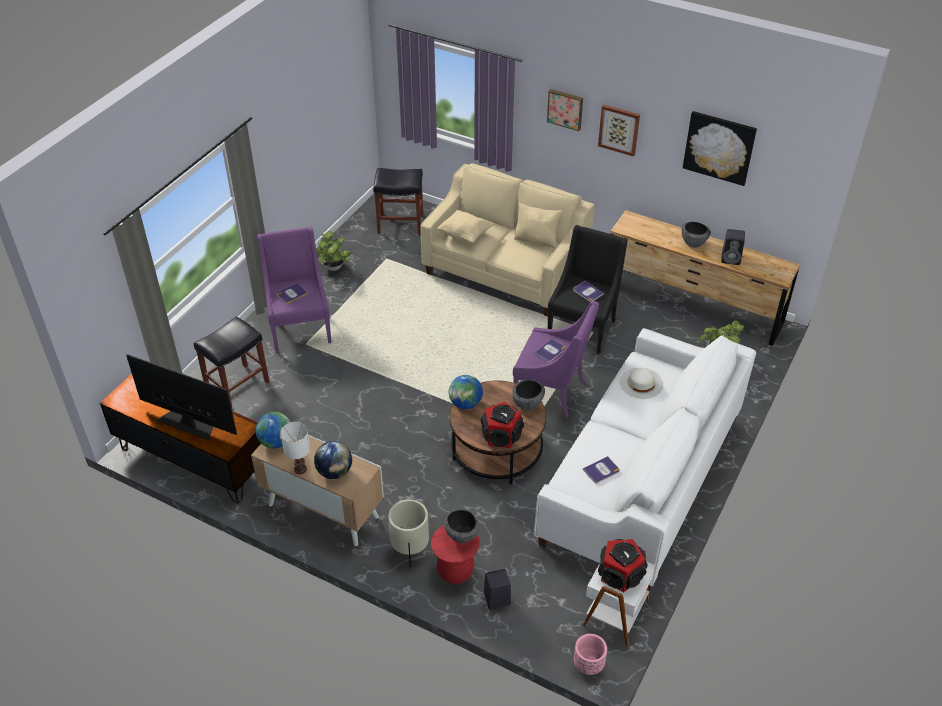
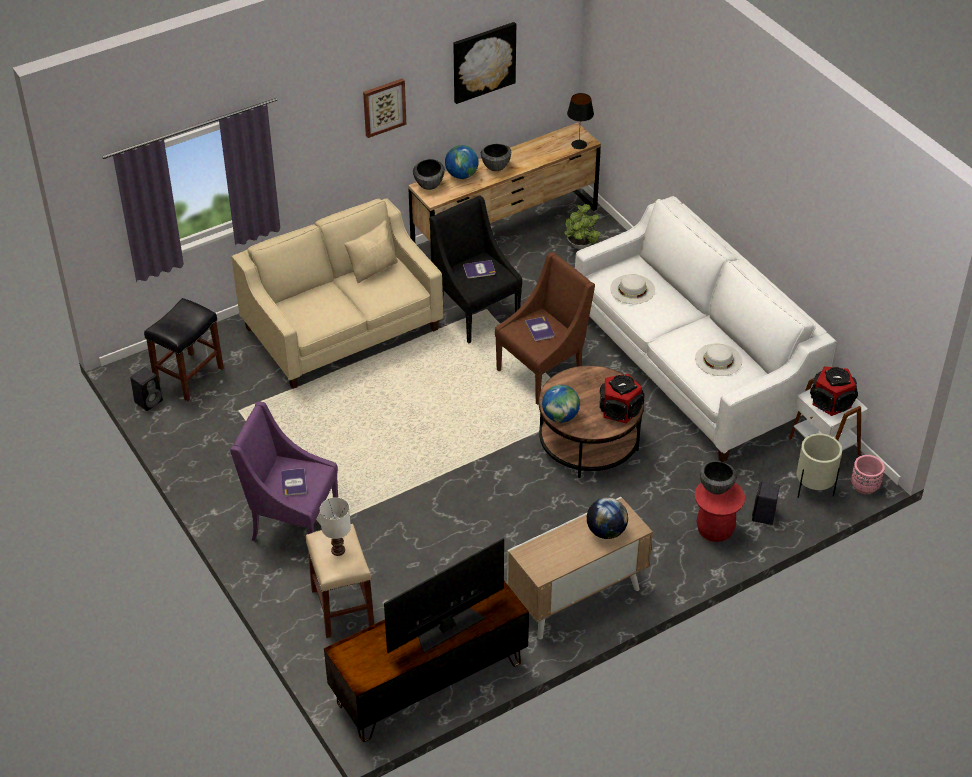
camera: 60 degrees left, 0 degrees up
black stool [194,316,270,408] -> beige stool [306,524,374,638]
globe [256,412,291,449] -> globe moved to [445,145,478,179]
white table lamp [280,422,310,474] -> white table lamp moved to [320,497,351,556]
potted plant [316,231,350,271] -> none
beige planter [388,499,429,567] -> beige planter moved to [797,433,842,498]
beige pillow [437,210,495,243] -> none
bowl [512,380,545,410] -> bowl moved to [413,159,445,190]
purple armchair [513,301,599,418] -> brown armchair [495,252,595,405]
picture [547,89,583,131] -> none
book [583,456,620,484] -> white hat [695,344,742,376]
black speaker [721,229,745,265] -> black speaker moved to [130,367,163,411]
none -> black table lamp [567,93,594,149]

